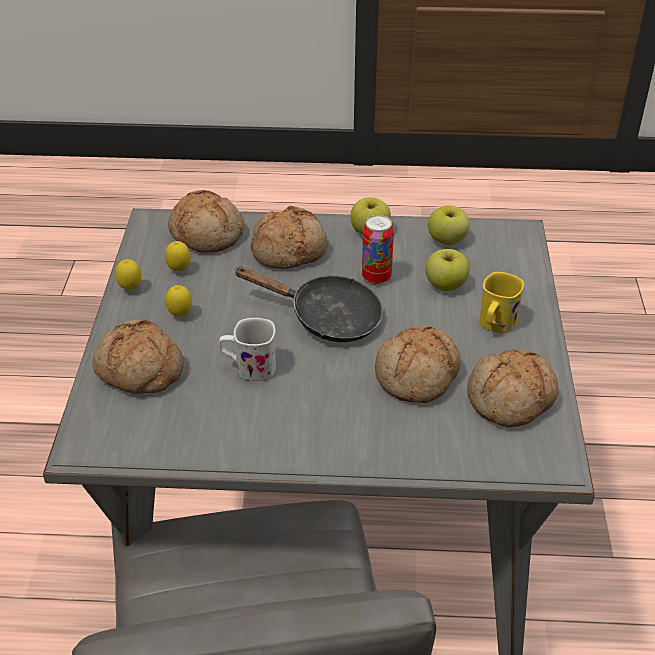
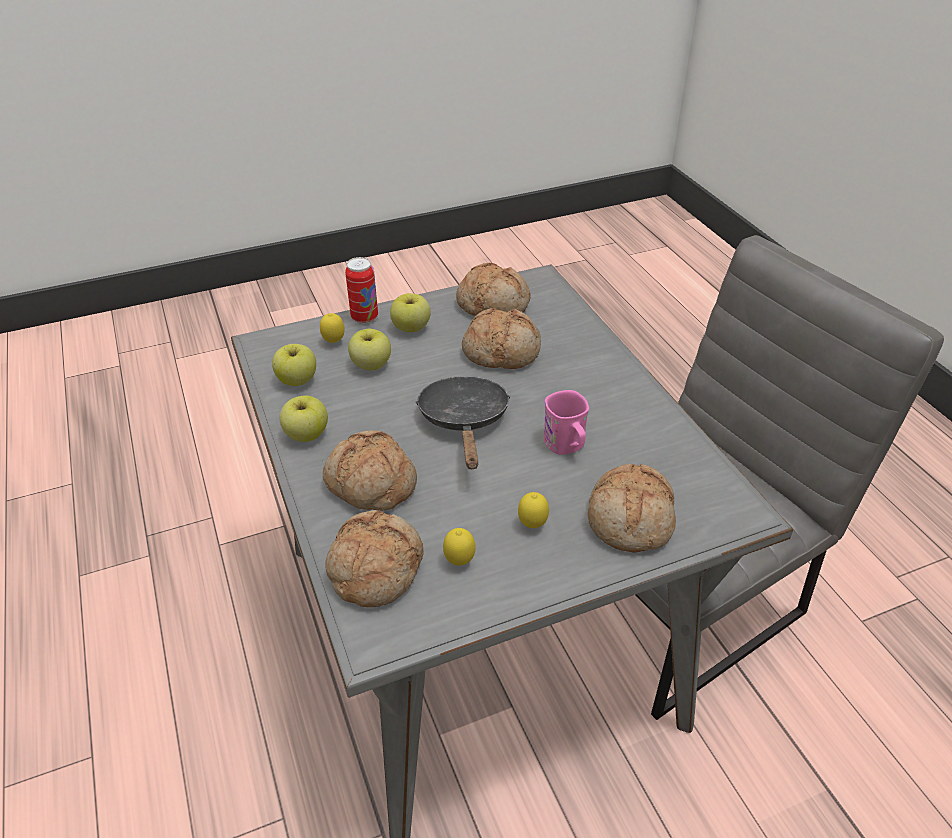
camera: 115 degrees left, 0 degrees up
lemon [115,259,142,290] -> lemon moved to [320,313,345,343]
white mug [219,318,276,381] -> pink mug [543,390,589,455]
can [362,215,394,285] -> can moved to [345,257,378,324]
yellow mug [479,272,524,333] -> apple [390,293,431,332]

